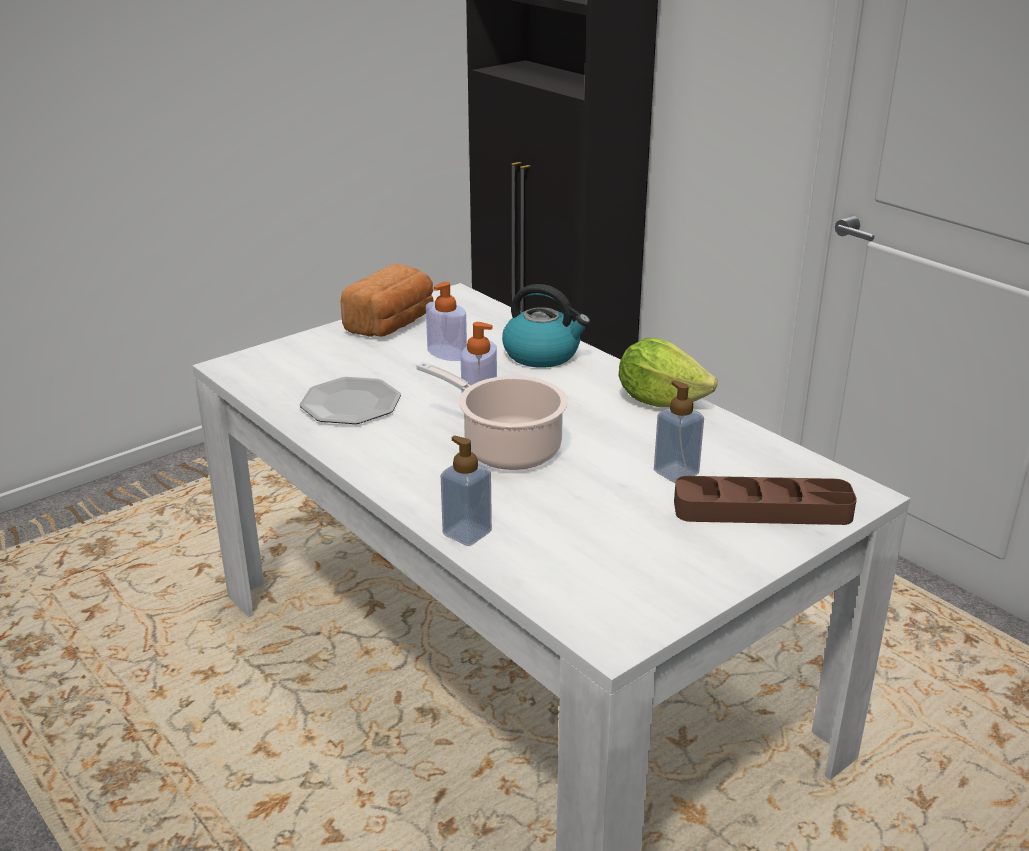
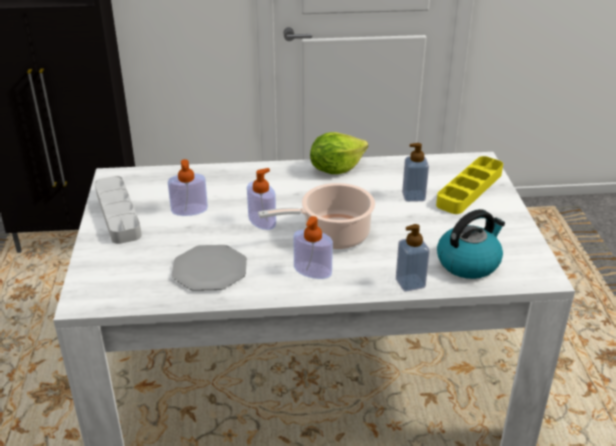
camera: 55 degrees left, 5 degrees up
bread [341,264,434,337] -> grey tray [95,176,142,244]
kettle [502,284,590,368] -> kettle moved to [437,209,505,279]
brown tray [674,476,857,525] -> yellow tray [436,156,503,214]
none -> soap dispenser [293,216,333,279]

